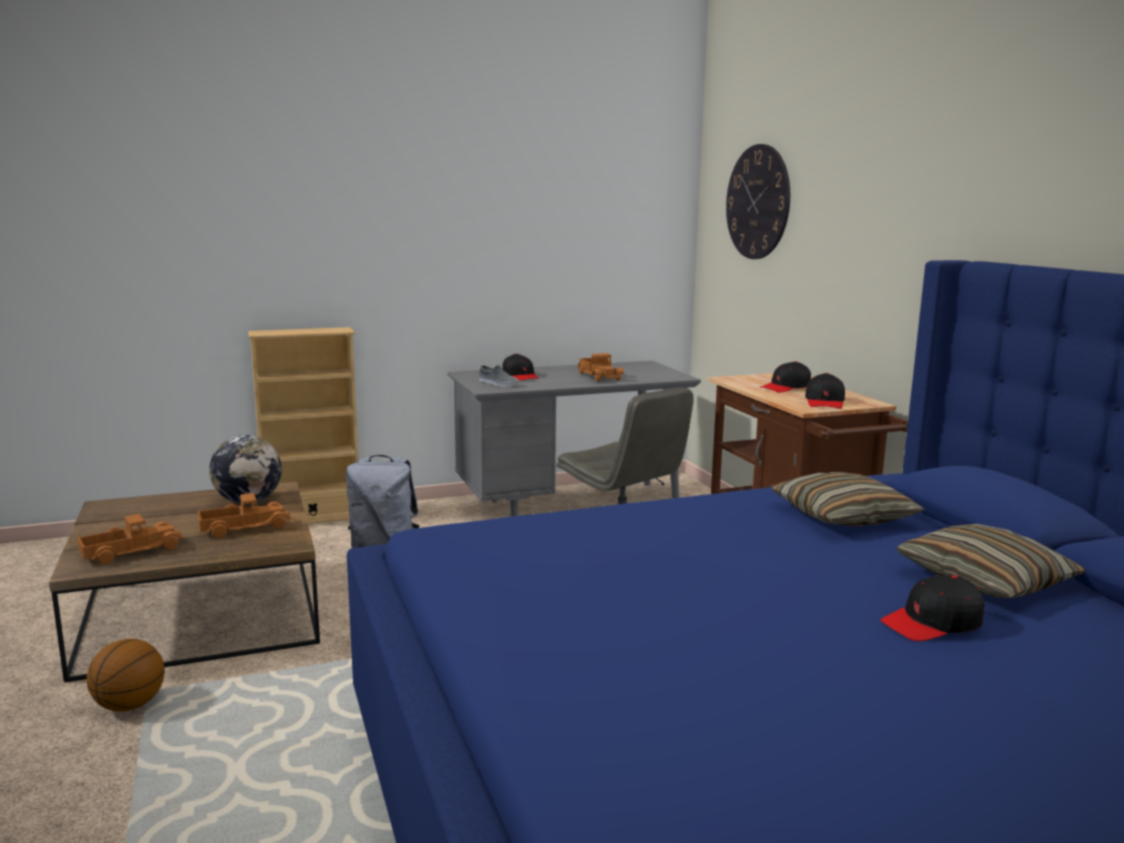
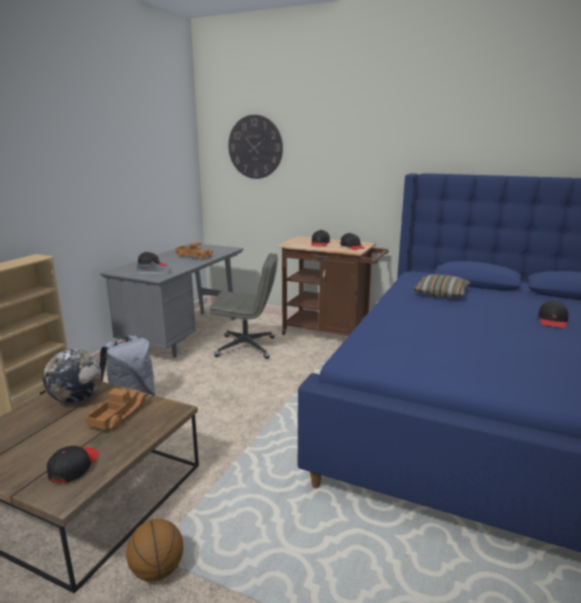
camera: 45 degrees left, 5 degrees up
toy truck [77,514,183,565] -> black cap [47,446,99,483]
pillow [896,524,1085,598] -> none

